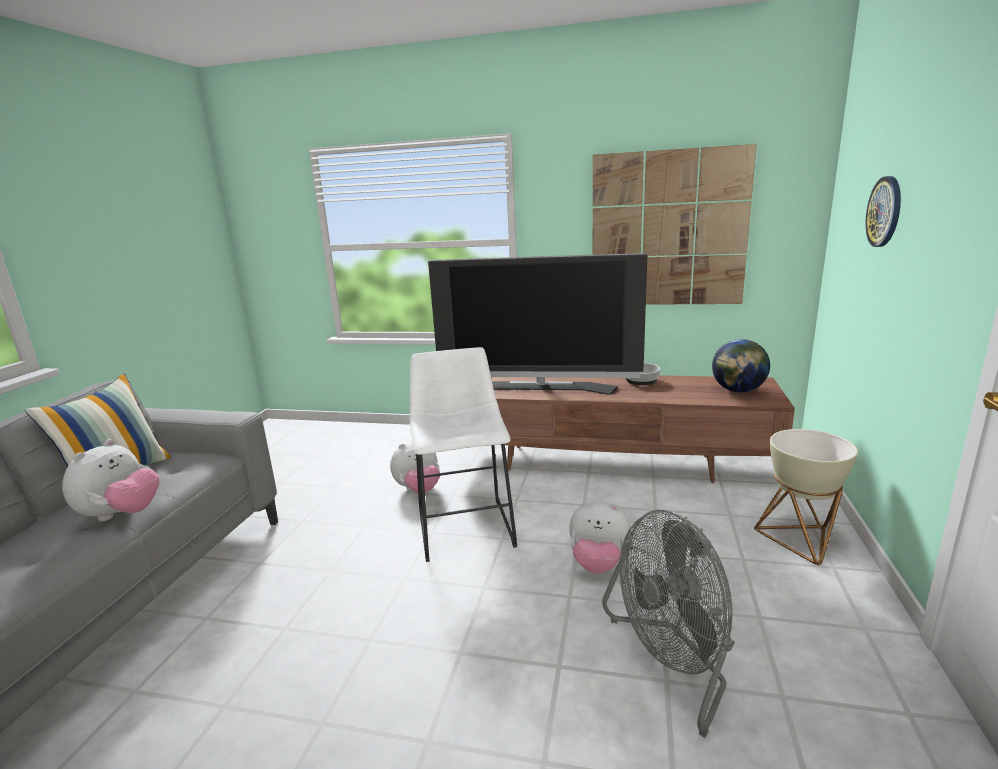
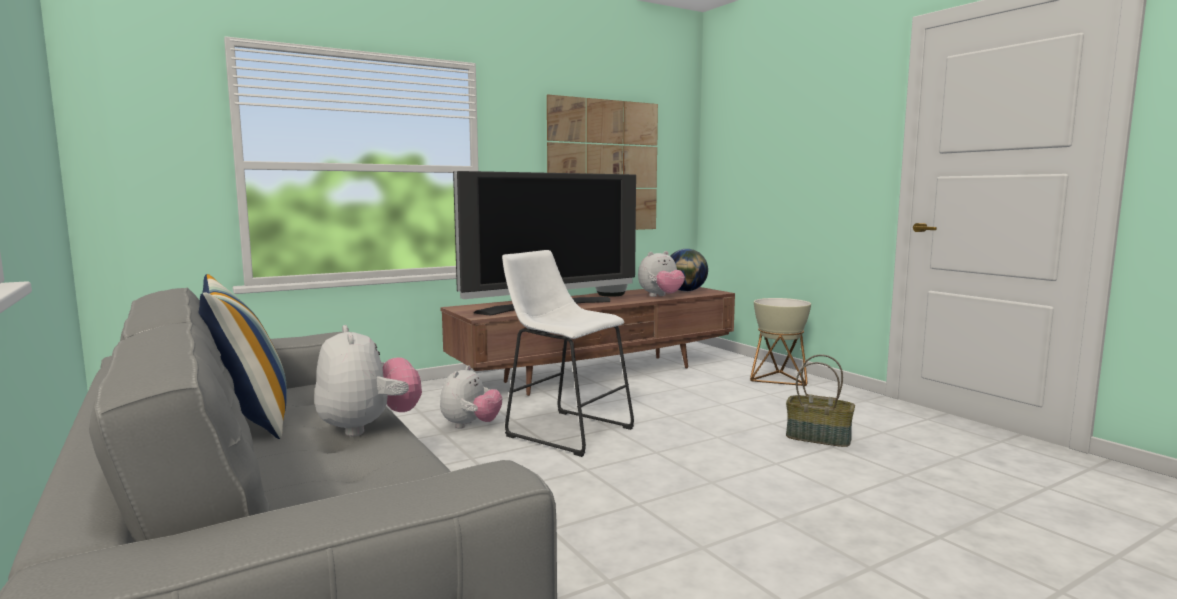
camera: 45 degrees left, 10 degrees down
plush toy [569,501,631,574] -> plush toy moved to [638,251,685,297]
grey fan [602,510,735,738] -> basket [786,355,855,447]
wall clock [865,176,901,247] -> none

